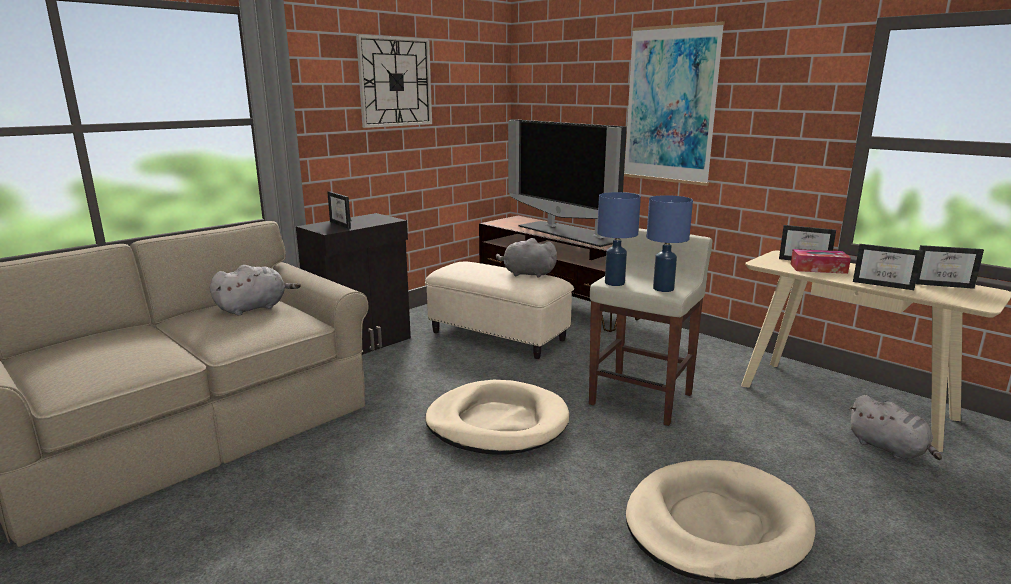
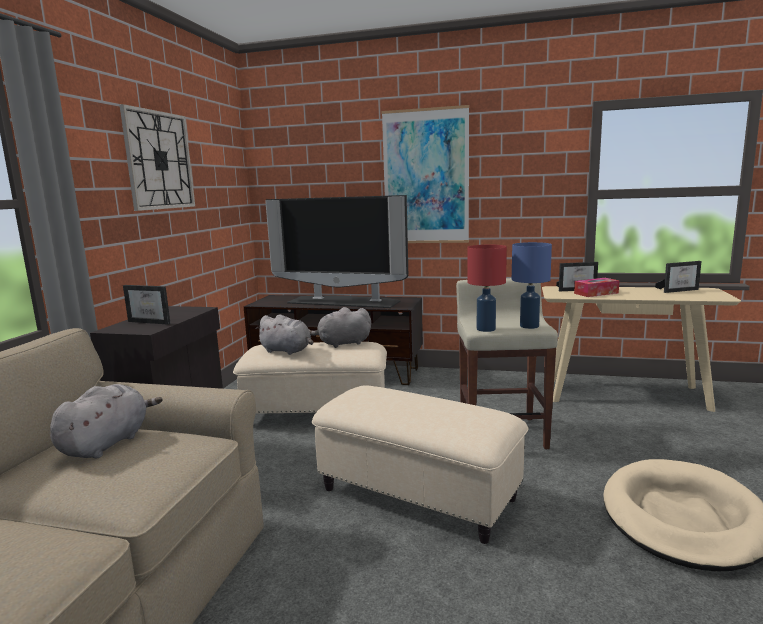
camera: 30 degrees left, 5 degrees down
beige dog bed [425,380,569,454] -> beige ottoman [312,386,529,544]
blue table lamp [597,192,641,286] -> red table lamp [467,245,507,332]
grey plush toy [848,395,942,460] -> grey plush toy moved to [255,314,313,355]
picture frame [853,244,923,290] -> none

